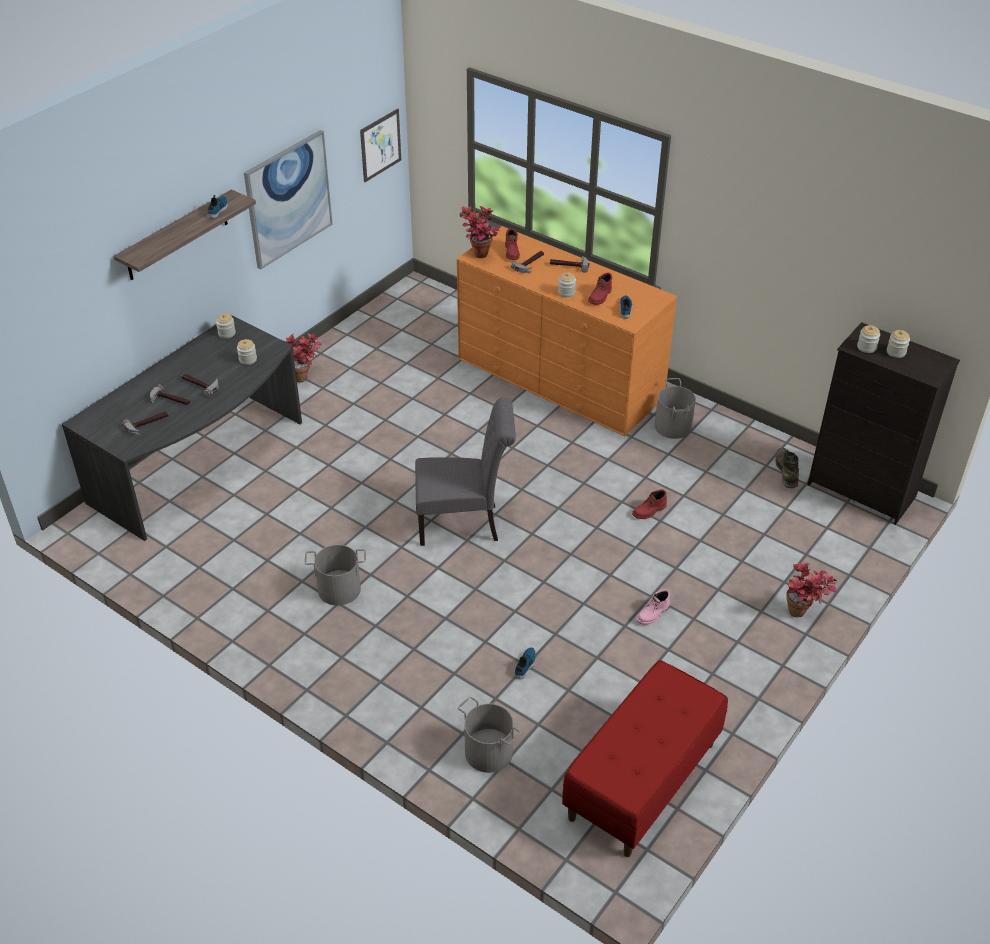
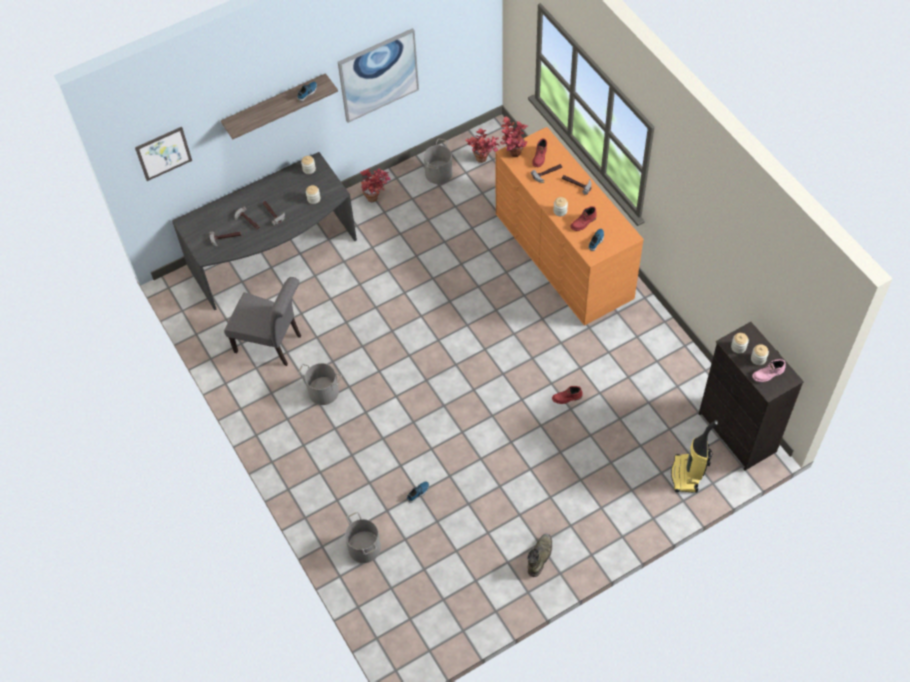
camera: 25 degrees right, 15 degrees up
picture [360,109,401,182] -> picture moved to [135,127,192,181]
grey chair [415,398,516,546] -> grey chair moved to [224,277,301,366]
red bench [562,660,728,857] -> none
pink boot [636,589,670,625] -> pink boot moved to [752,359,785,382]
grey bucket [655,378,696,439] -> grey bucket moved to [424,139,452,184]
green boot [775,448,799,488] -> green boot moved to [527,534,552,577]
potted plant [786,563,837,617] -> potted plant moved to [466,128,499,163]
none -> vacuum cleaner [671,420,718,493]

